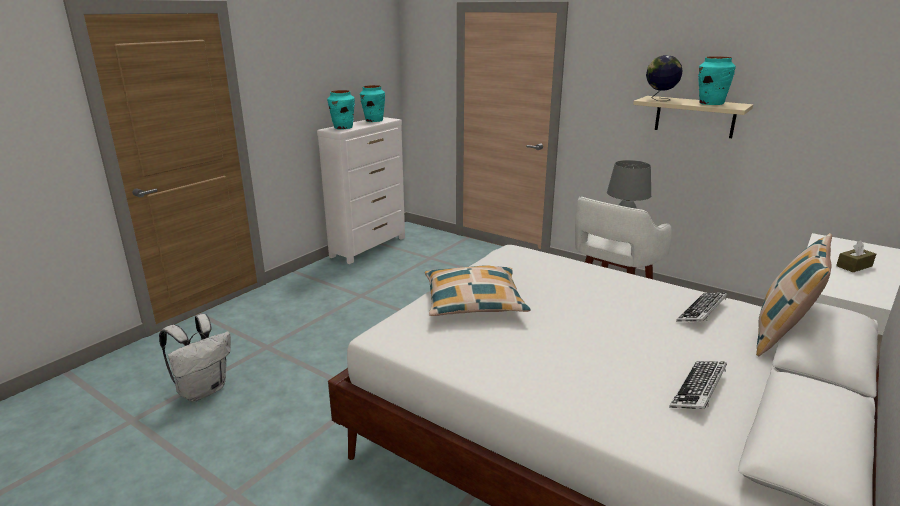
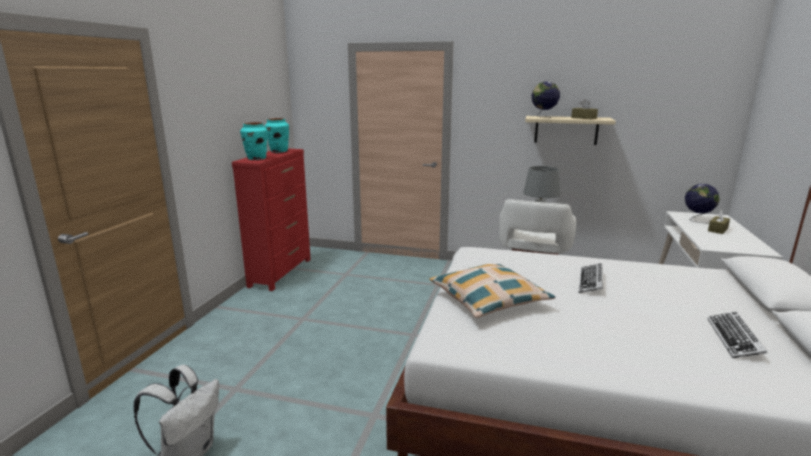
camera: 20 degrees left, 5 degrees down
white dresser [317,117,405,264] -> red dresser [232,149,311,291]
keyboard [676,292,728,322] -> keyboard moved to [578,263,603,293]
turquoise vase [698,56,736,105] -> brown tissue box [571,99,598,119]
pillow [756,233,832,356] -> none
none -> globe [685,184,720,223]

